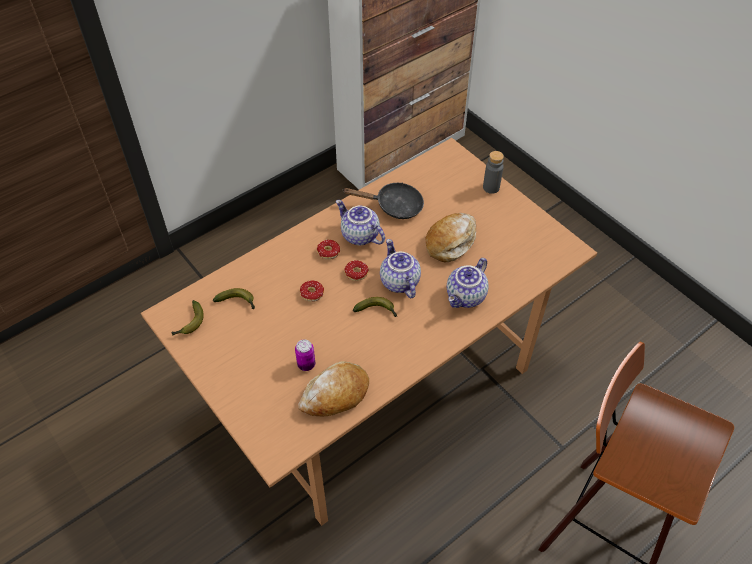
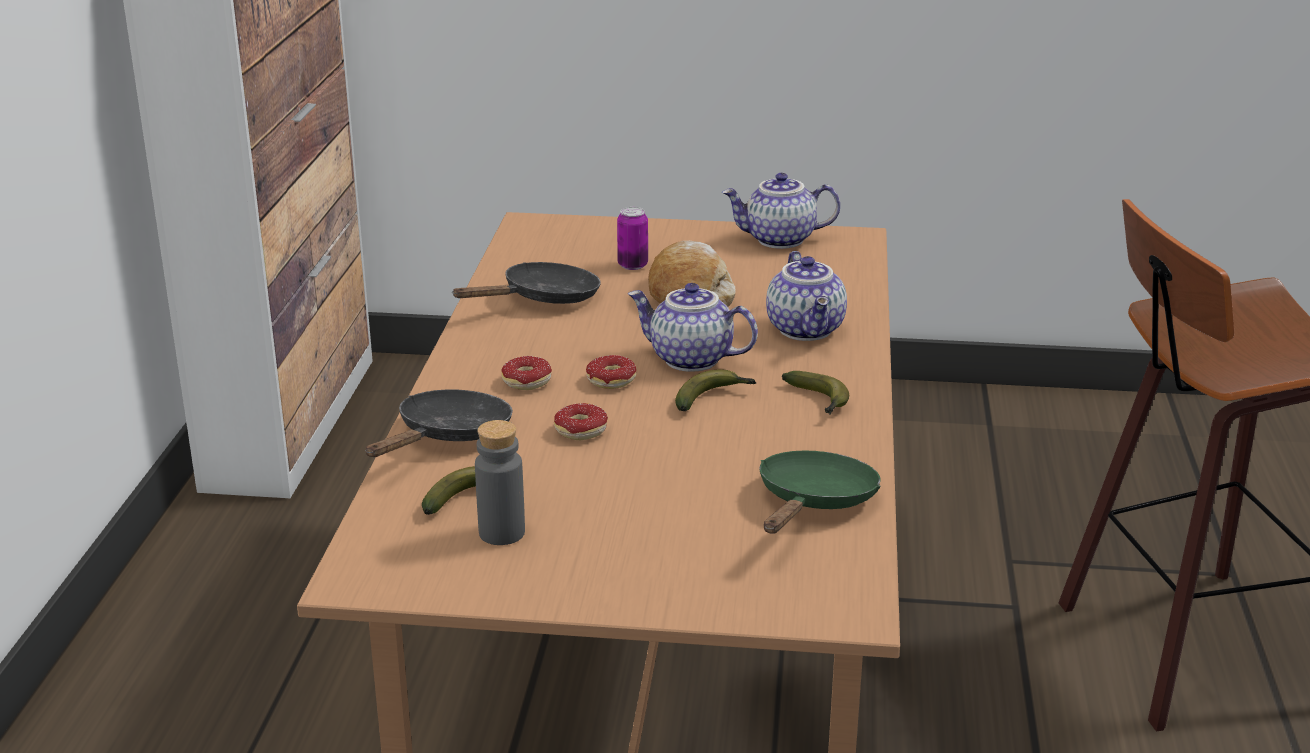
camera: 45 degrees left, 25 degrees down
banana [172,300,204,336] -> banana moved to [782,371,849,415]
can [295,339,315,371] -> can moved to [617,207,648,270]
bread [298,361,369,417] -> green frying pan [759,451,881,534]
teapot [336,200,385,245] -> teapot moved to [722,173,840,249]
grey bottle [483,151,504,194] -> grey bottle moved to [475,420,525,545]
none -> black frying pan [365,390,513,457]

